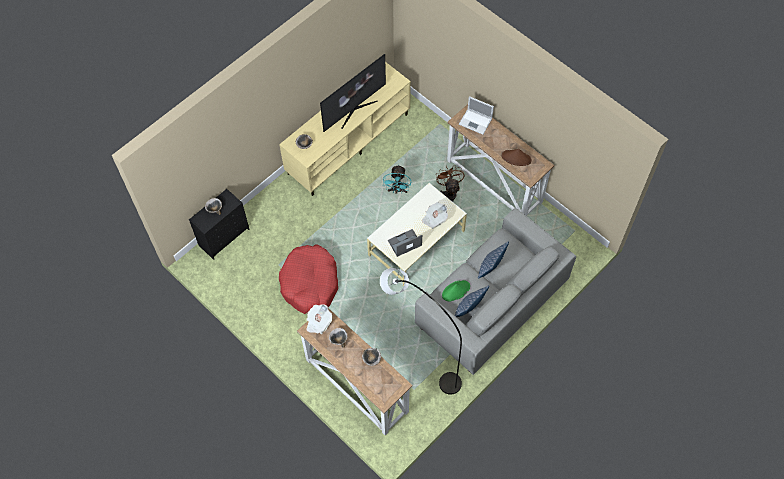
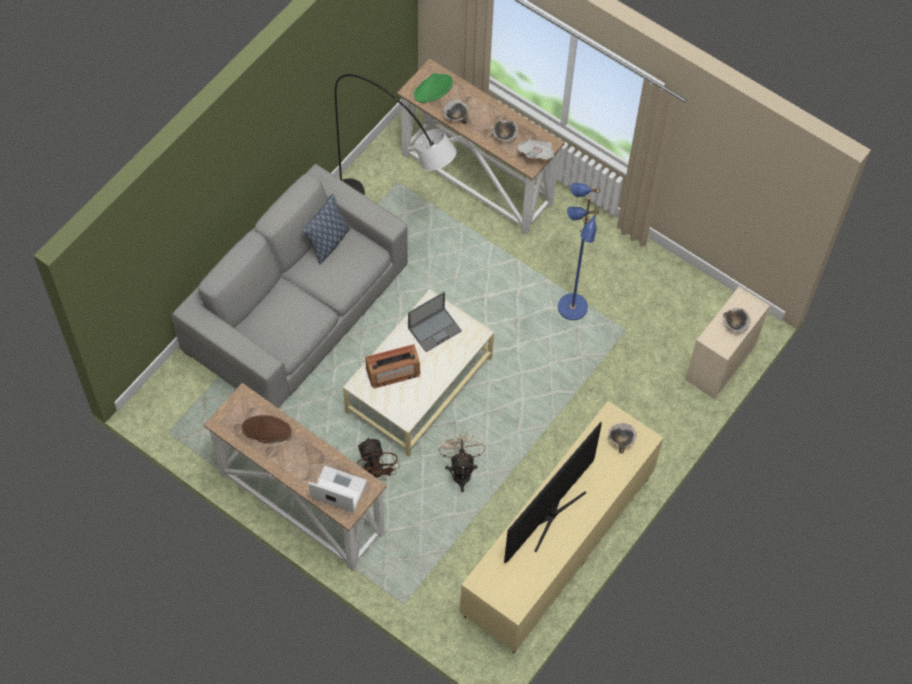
camera: 170 degrees right, 0 degrees up
black dresser [189,188,250,260] -> beige dresser [685,286,770,399]
red dog bed [279,245,338,314] -> blue floor lamp [558,183,600,320]
turquoise fan [383,165,411,194] -> beige fan [439,430,486,492]
newspaper [422,202,448,229] -> radio [365,344,420,389]
green hat [442,280,470,302] -> green hat moved to [414,73,453,103]
pillow [478,241,509,279] -> none

